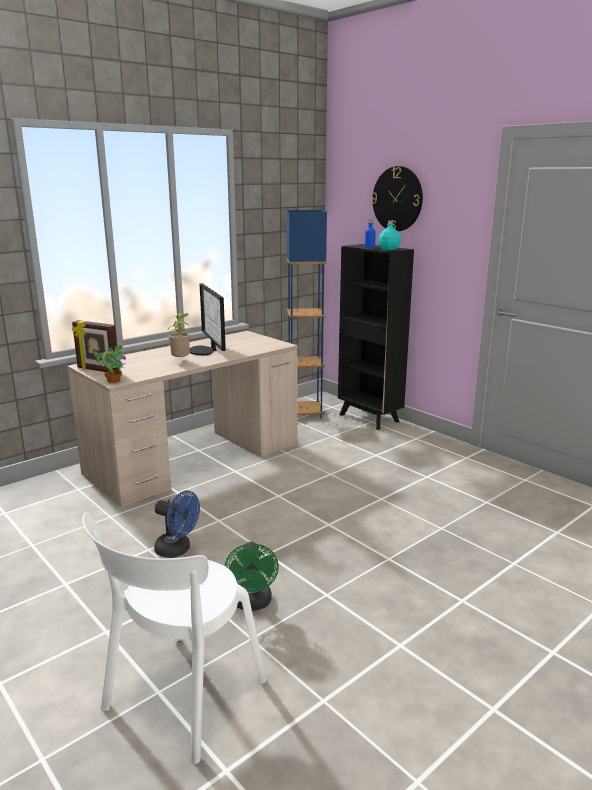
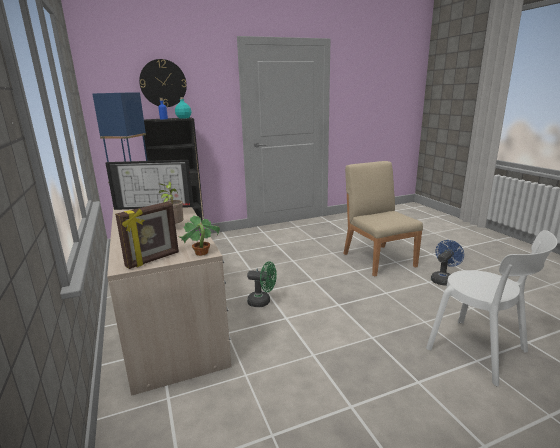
camera: 70 degrees left, 0 degrees up
blue fan [154,491,200,558] -> blue fan moved to [431,240,464,286]
green fan [225,541,279,611] -> green fan moved to [247,261,277,307]
none -> beige chair [343,161,423,277]

